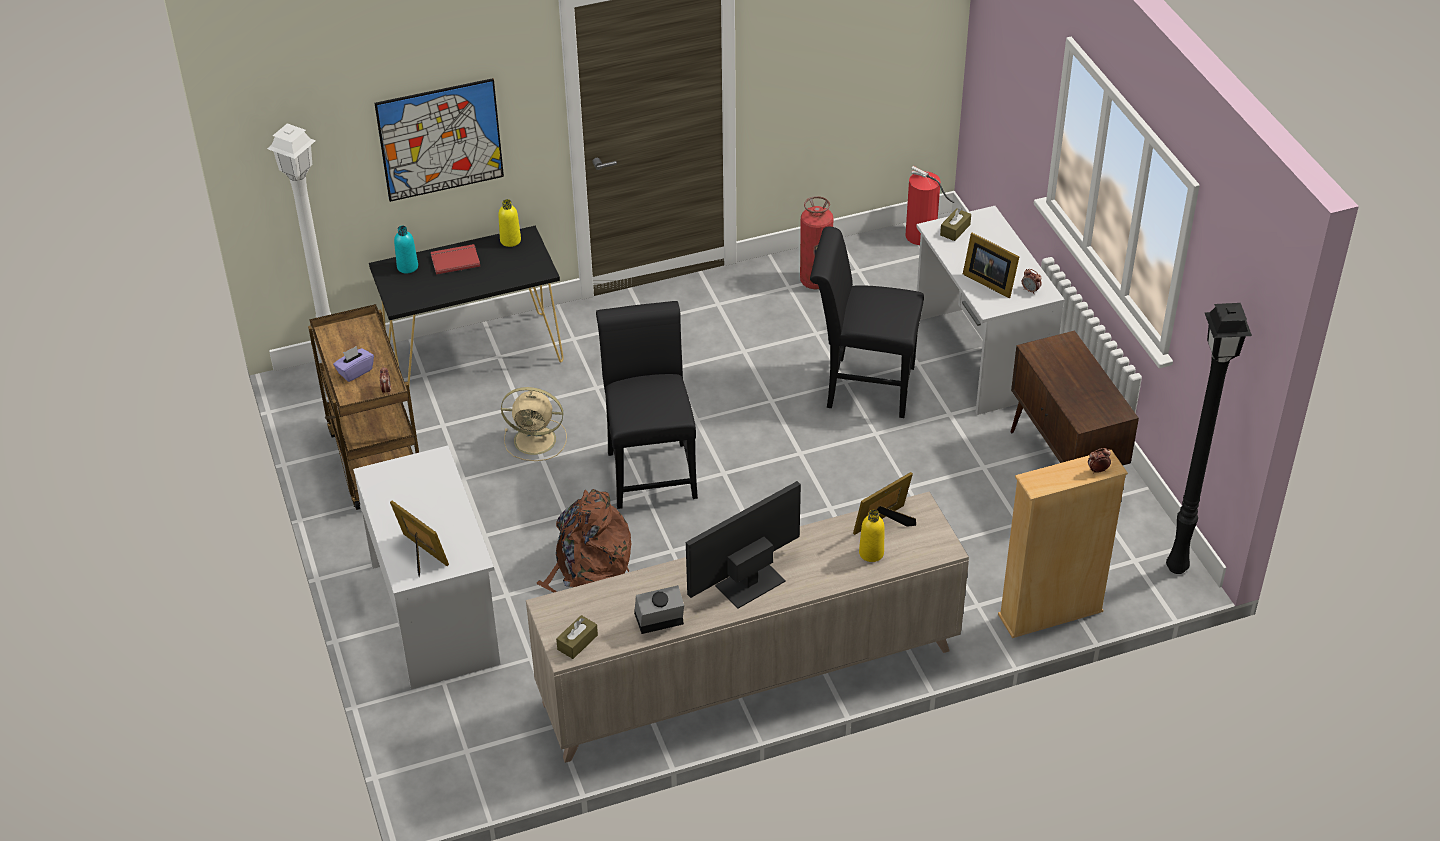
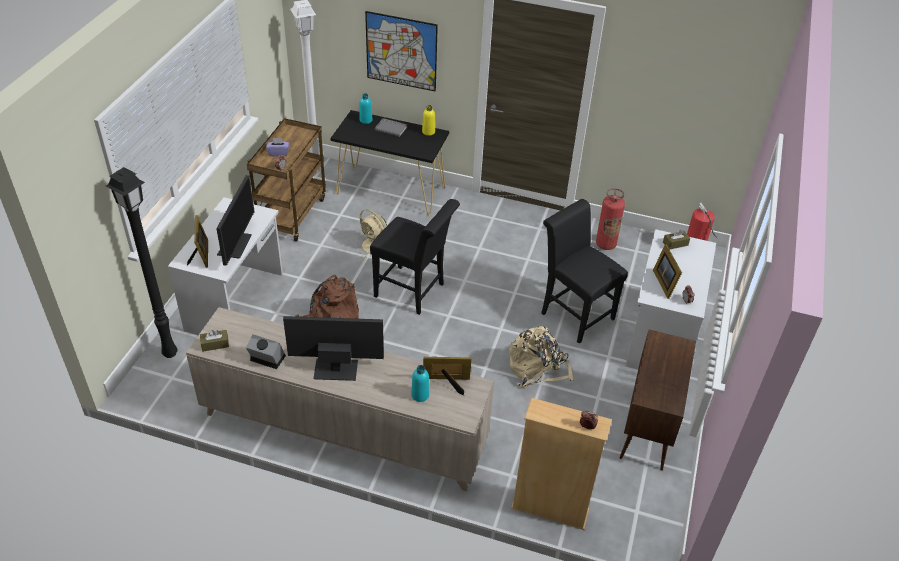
camera: 35 degrees right, 0 degrees up
red book [431,244,480,275] -> grey book [375,118,407,137]
black chair [596,301,698,509] -> black chair turned 90 degrees clockwise [370,199,460,315]
yellow bottle [859,510,885,562] -> turquoise bottle [411,365,429,402]
black floor lamp [1166,303,1252,574] -> black floor lamp moved to [106,167,177,358]
none -> monitor [216,175,255,266]
none -> beige backpack [509,326,573,387]

